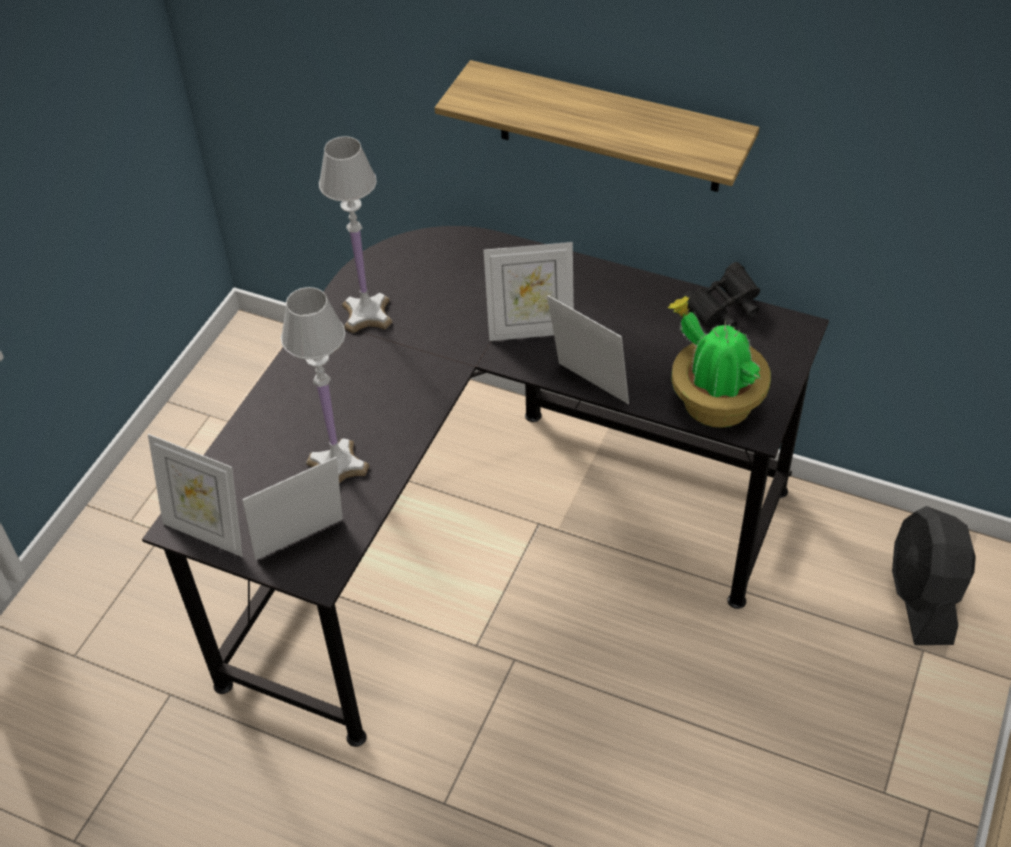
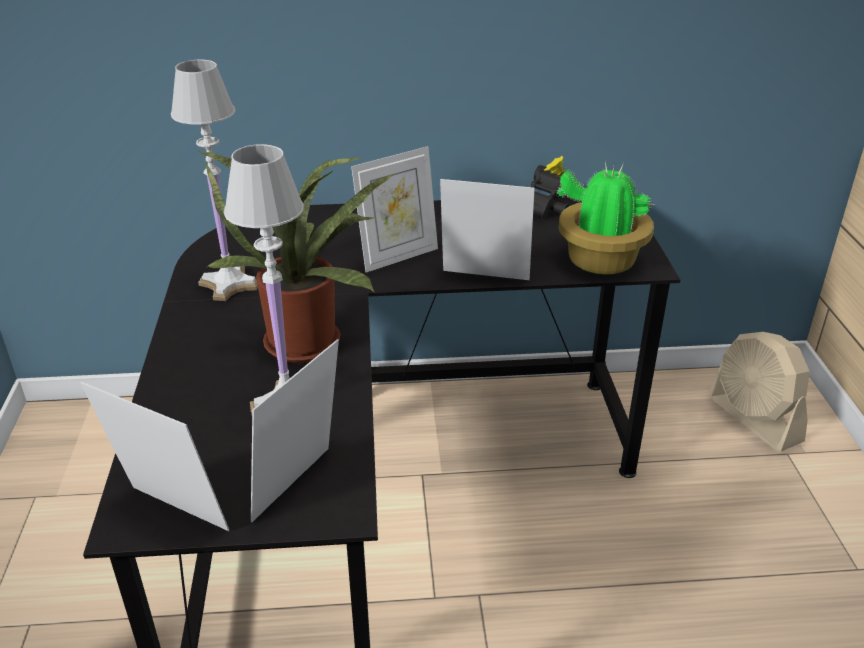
camera: 30 degrees left, 15 degrees down
picture frame [148,434,242,557] -> picture frame turned 150 degrees counterclockwise [80,382,229,531]
shelf [435,60,759,192] -> none
black fan [892,506,976,645] -> beige fan [708,332,810,452]
none -> potted plant [199,151,397,363]

